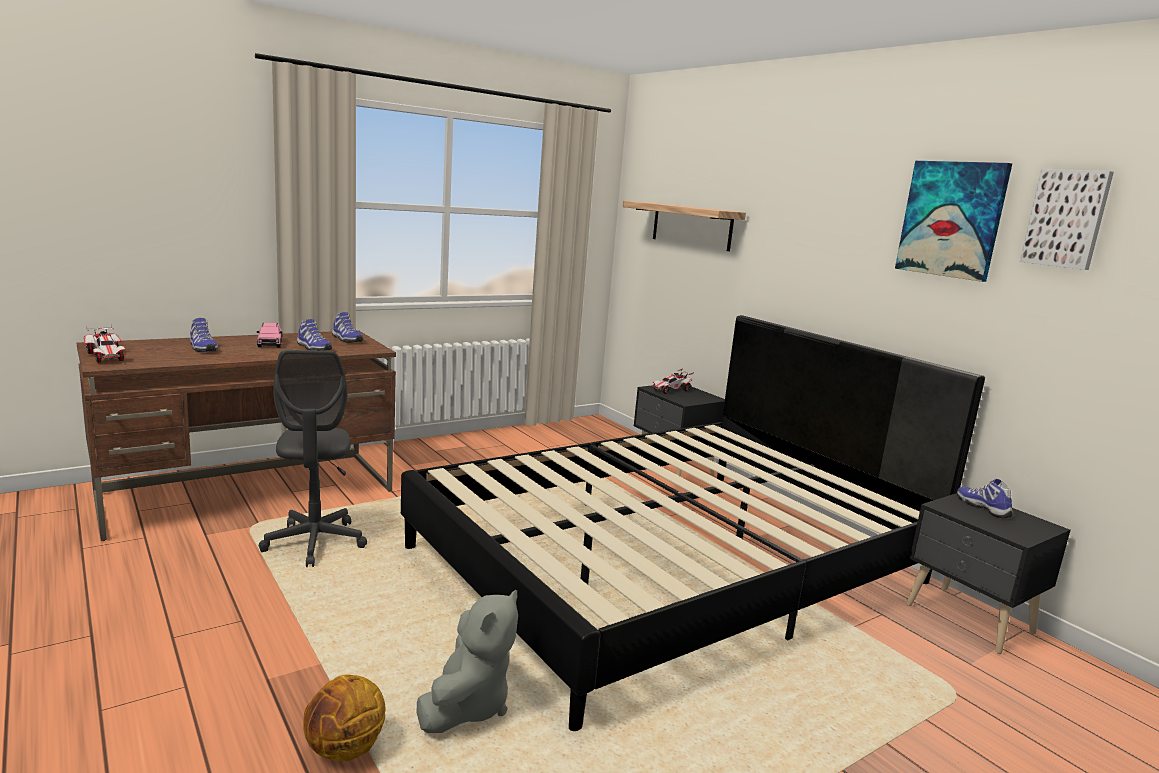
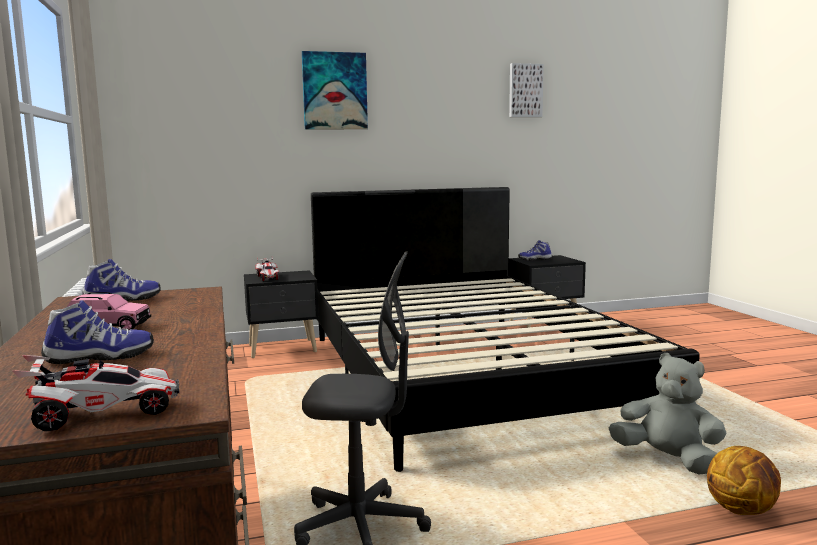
camera: 70 degrees left, 5 degrees down
shoe [297,319,332,351] -> none
shelf [623,201,746,251] -> none
picture [895,161,1012,282] -> picture moved to [302,51,368,129]

